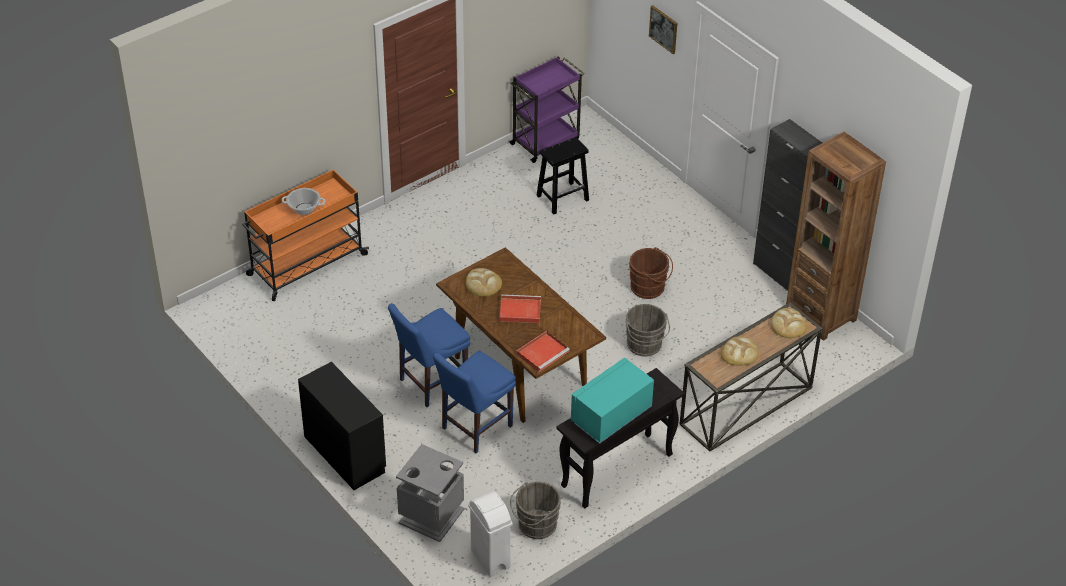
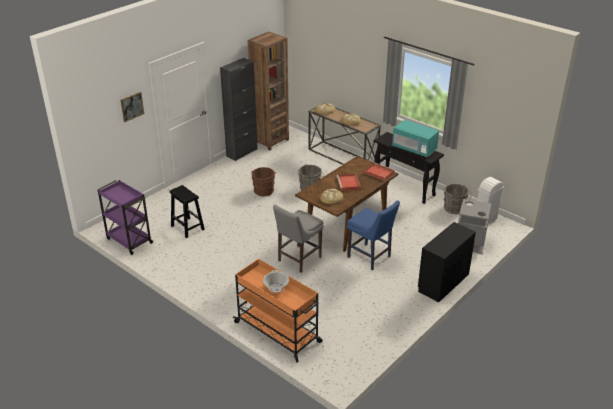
camera: 100 degrees left, 10 degrees down
blue chair [433,351,516,453] -> none
none -> grey chair [273,205,324,273]

